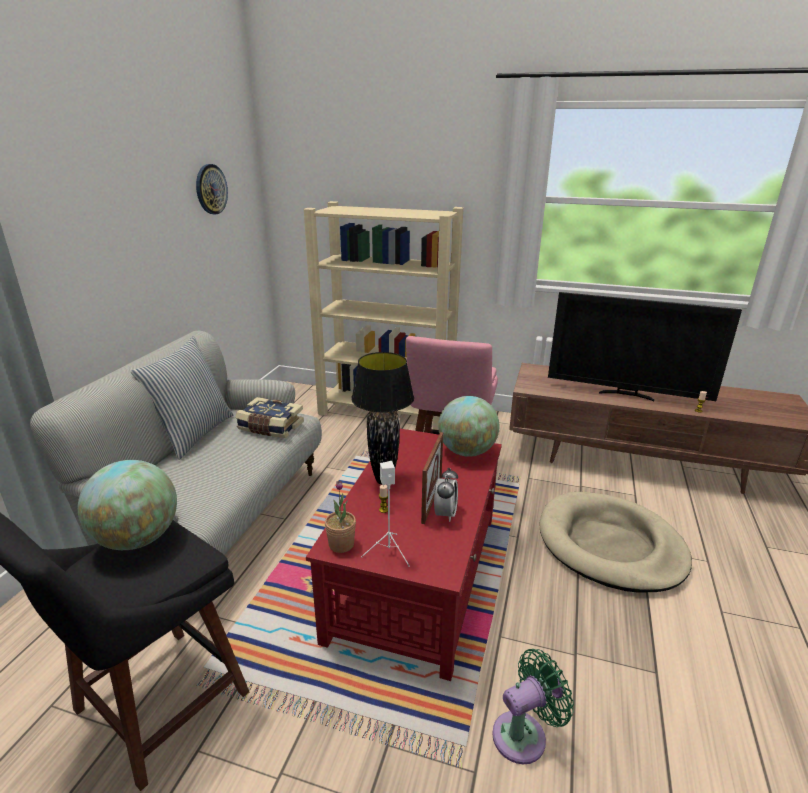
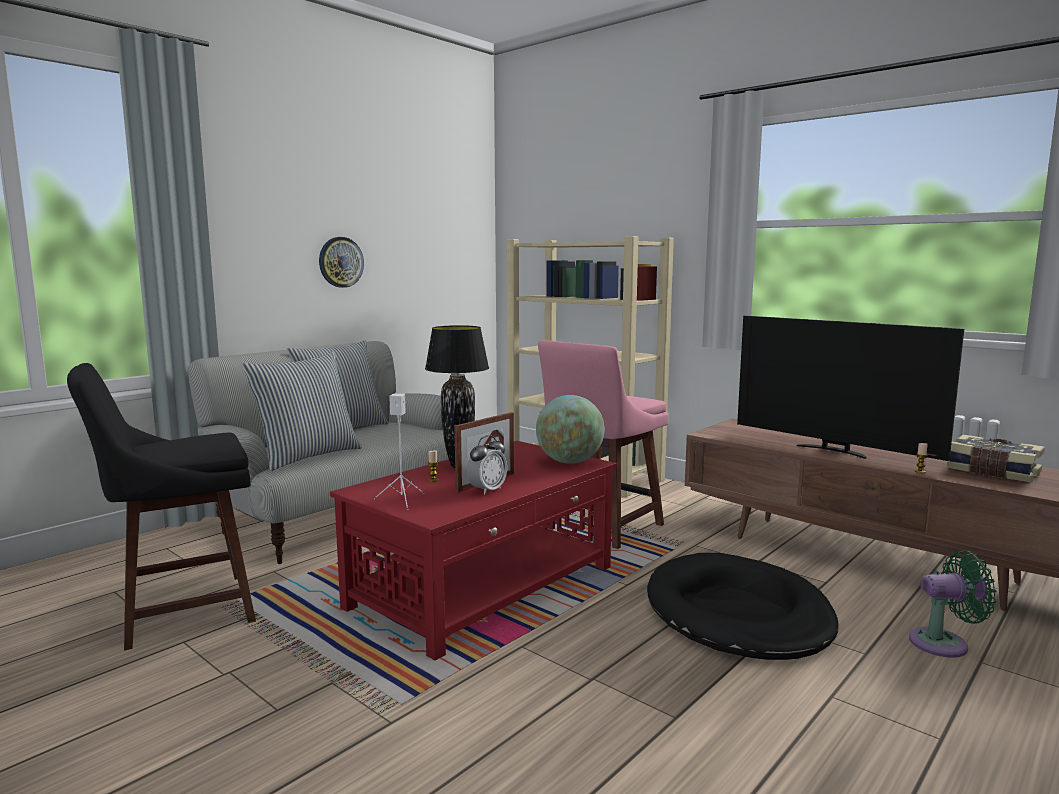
camera: 25 degrees right, 15 degrees down
globe [78,460,177,550] -> none
wall clock [196,164,228,214] -> wall clock moved to [319,237,364,288]
book [235,397,304,438] -> book moved to [947,435,1045,482]
potted plant [325,481,356,553] -> none
green fan [492,649,574,764] -> green fan moved to [909,551,996,658]
beige dog bed [540,492,692,593] -> black dog bed [647,553,839,660]
none -> pillow [242,352,362,471]

